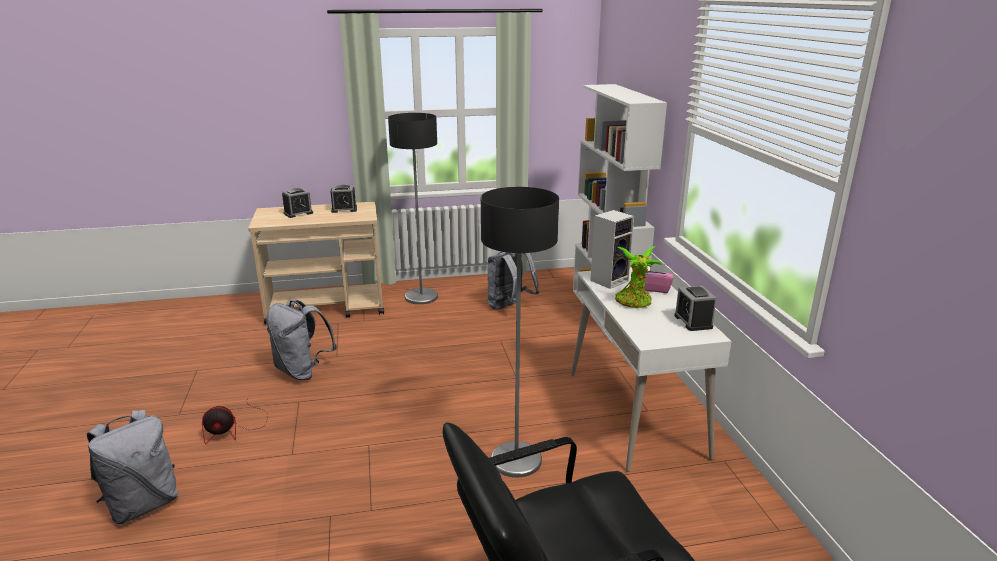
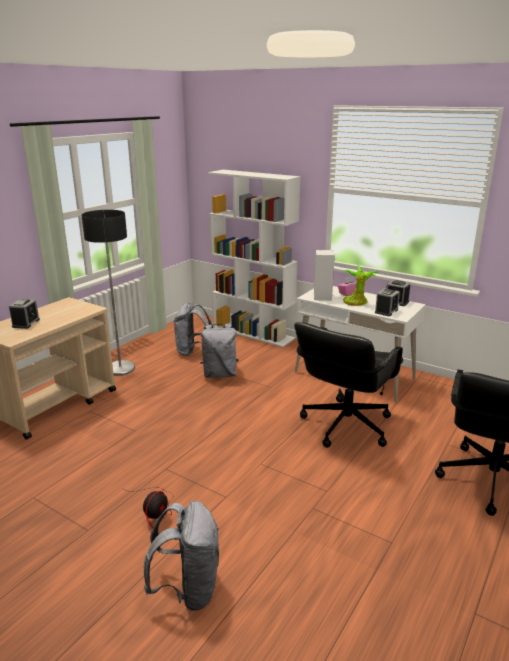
camera: 45 degrees left, 0 degrees up
grey backpack [266,300,337,380] -> grey backpack moved to [200,323,239,378]
alarm clock [331,185,357,213] -> alarm clock moved to [375,288,400,316]
floor lamp [481,187,559,477] -> black office chair [294,322,403,448]

